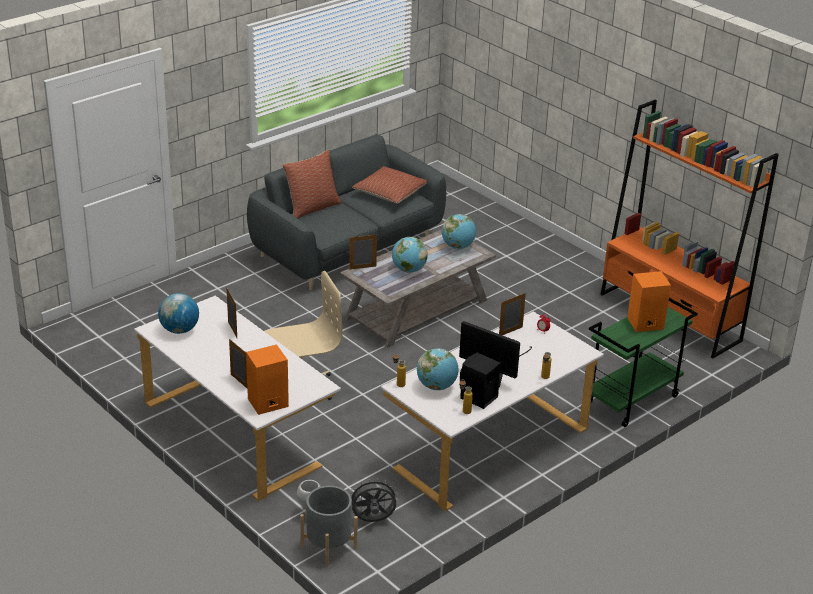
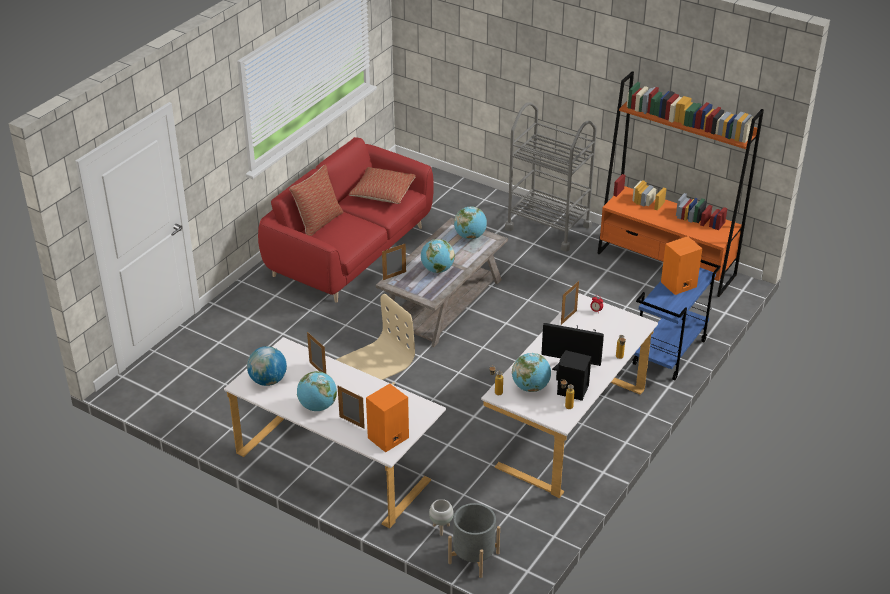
camera: 15 degrees left, 5 degrees up
grey sofa [247,134,446,290] -> red sofa [258,137,434,303]
grey fan [351,478,398,522] -> none
green cart [589,298,698,427] -> blue cart [632,260,721,380]
none -> globe [297,371,337,411]
none -> grey cart [505,102,597,252]

